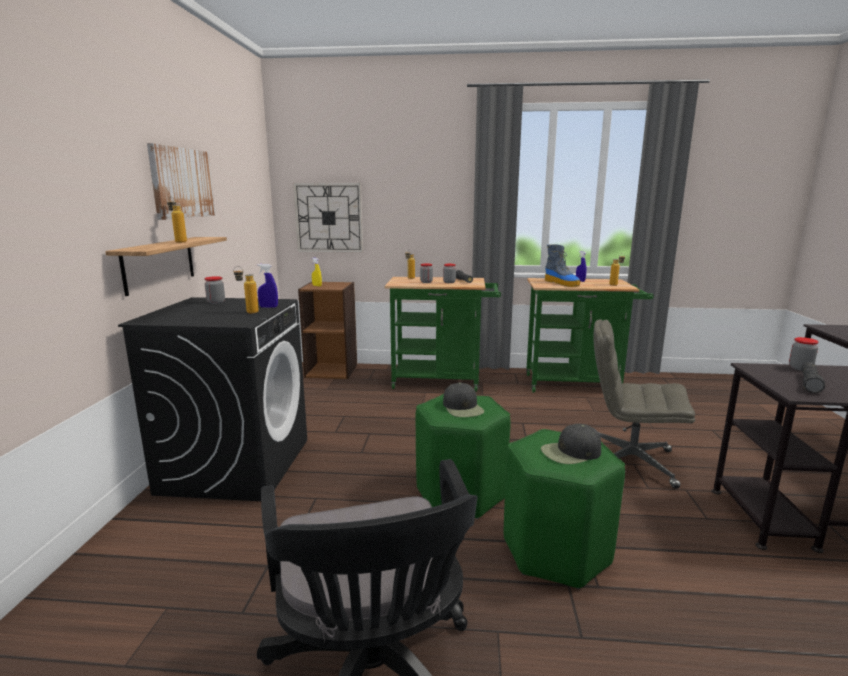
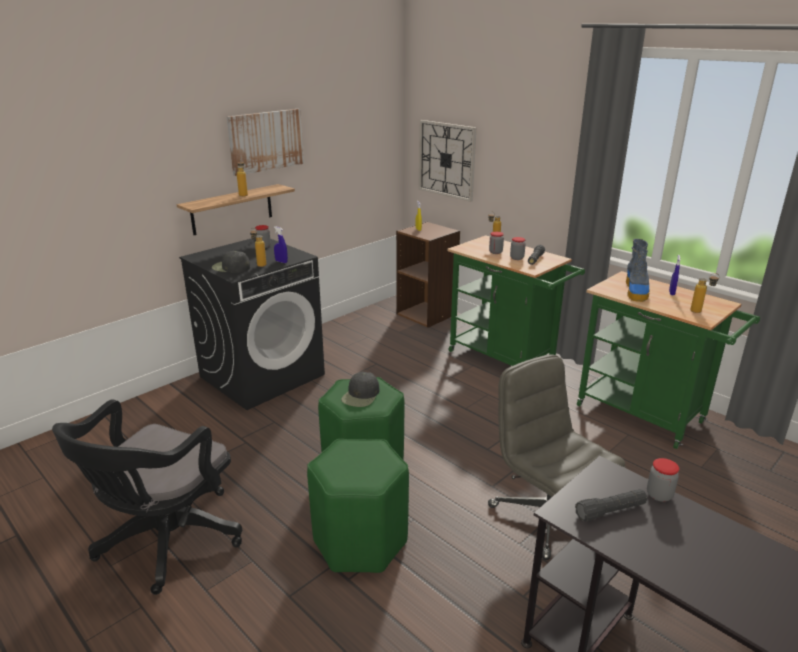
camera: 40 degrees right, 10 degrees up
black cap [541,424,601,464] -> black cap moved to [212,251,250,273]

